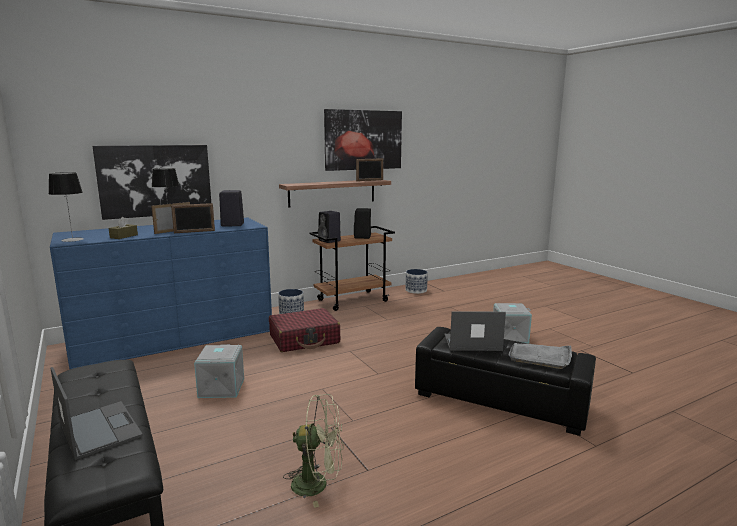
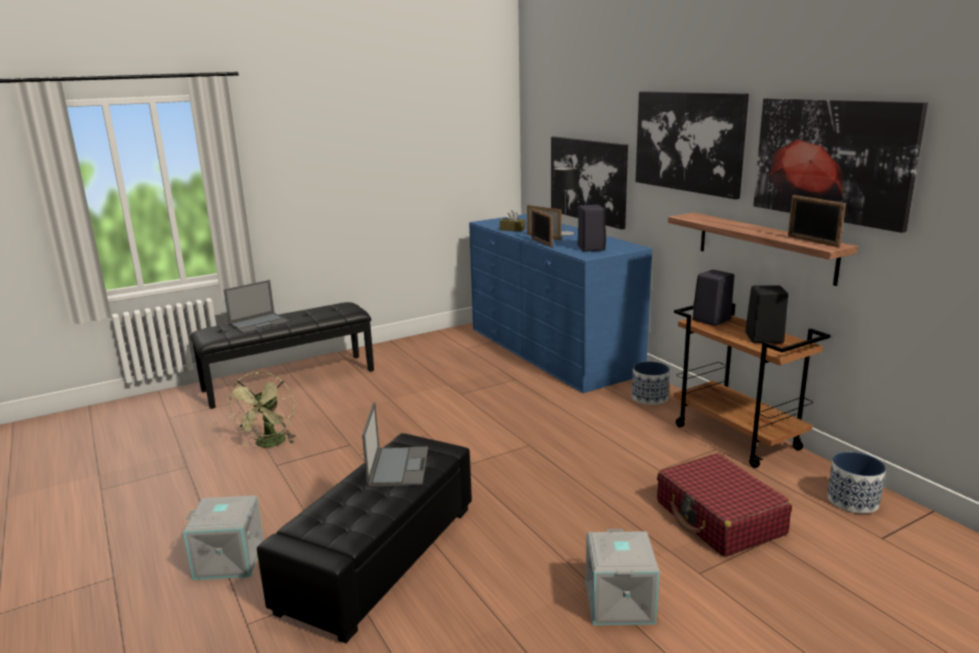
camera: 90 degrees right, 5 degrees up
table lamp [49,172,84,242] -> none
grey storage box [194,344,244,398] -> grey storage box moved to [183,495,264,580]
red suitcase [269,308,340,352] -> red suitcase moved to [657,453,792,557]
grey tray [508,343,572,369] -> none
none -> picture [636,91,749,199]

